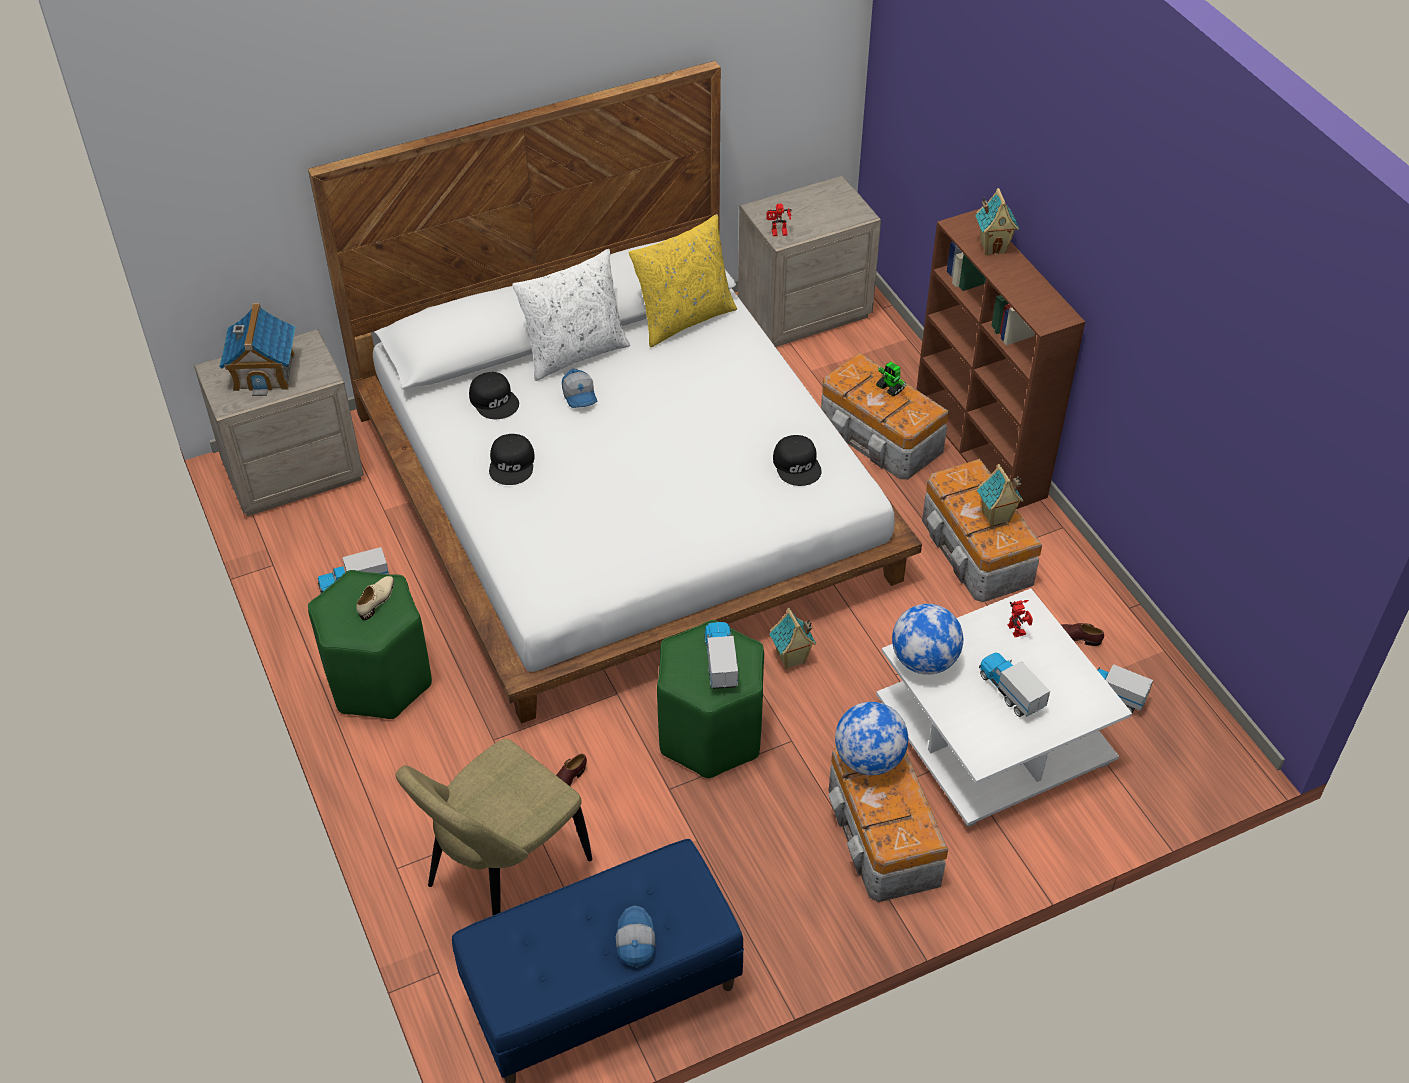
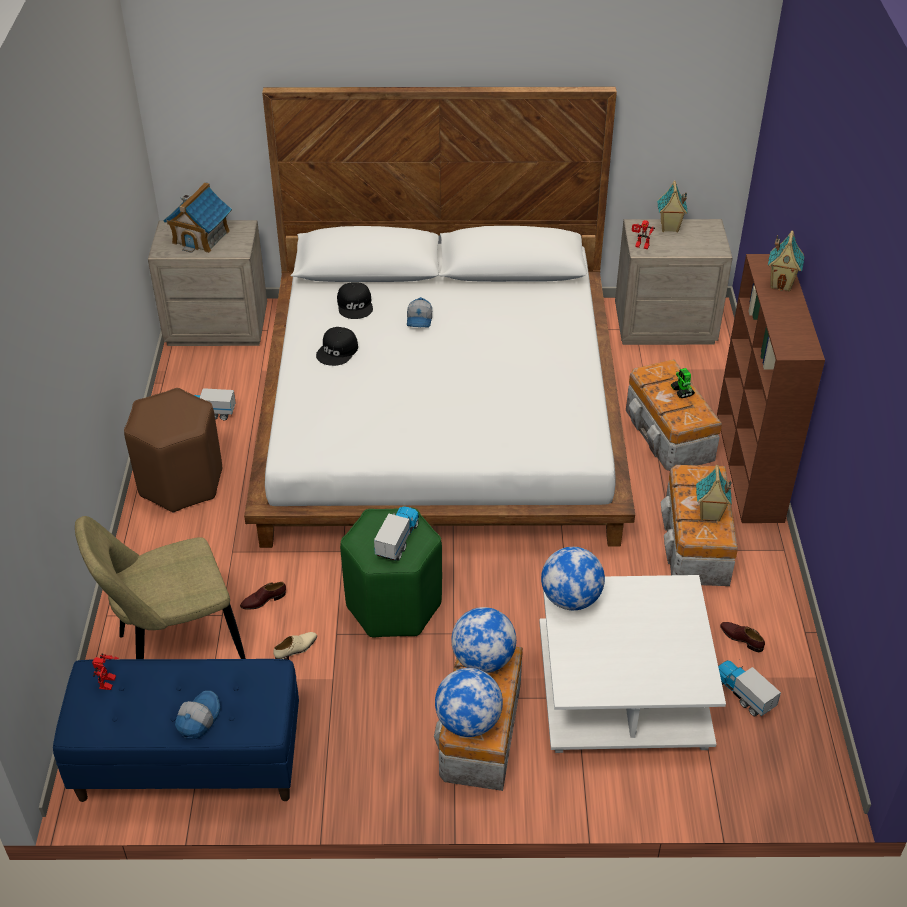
camera: 25 degrees right, 5 degrees down
green stool [308,570,432,719] -> brown stool [124,388,222,513]
beige shoe [356,576,394,620] -> beige shoe moved to [273,632,317,660]
white pillow [512,249,630,381] -> none
yellow pillow [629,214,737,347] -> none
toy house [769,608,816,670] -> toy house moved to [657,180,688,233]
black cap [773,435,822,486] -> none
toy truck [979,653,1050,717] -> none
toy robot [1007,600,1033,637] -> toy robot moved to [92,653,119,690]
none -> globe [435,668,503,737]

